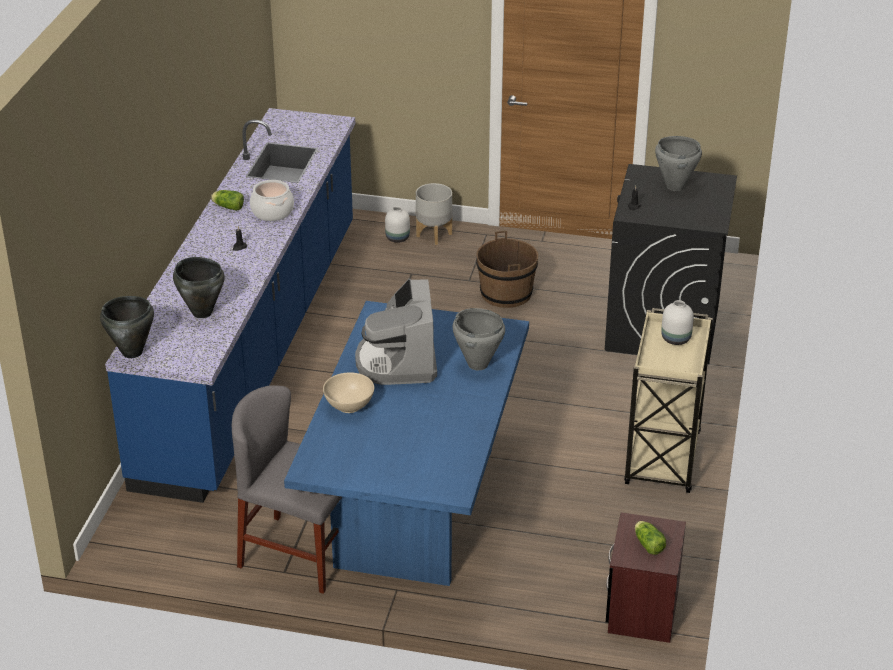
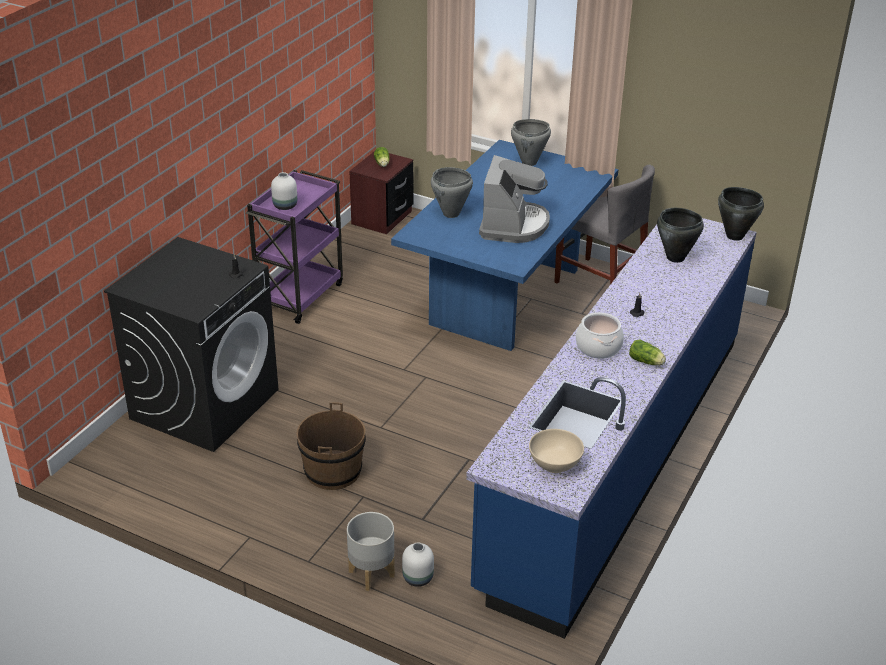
camera: 165 degrees left, 0 degrees up
beige bowl [323,372,374,413] -> beige bowl moved to [529,429,584,473]
beige cart [624,308,713,493] -> purple cart [246,170,343,324]
grey cooking pot [655,136,702,191] -> grey cooking pot moved to [511,119,551,166]

